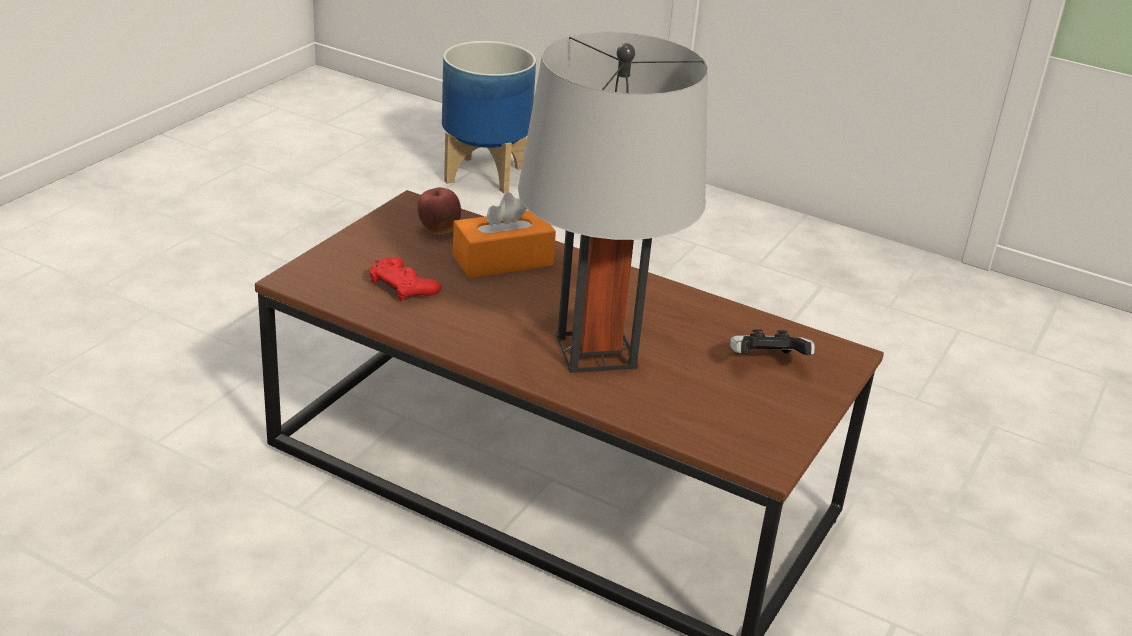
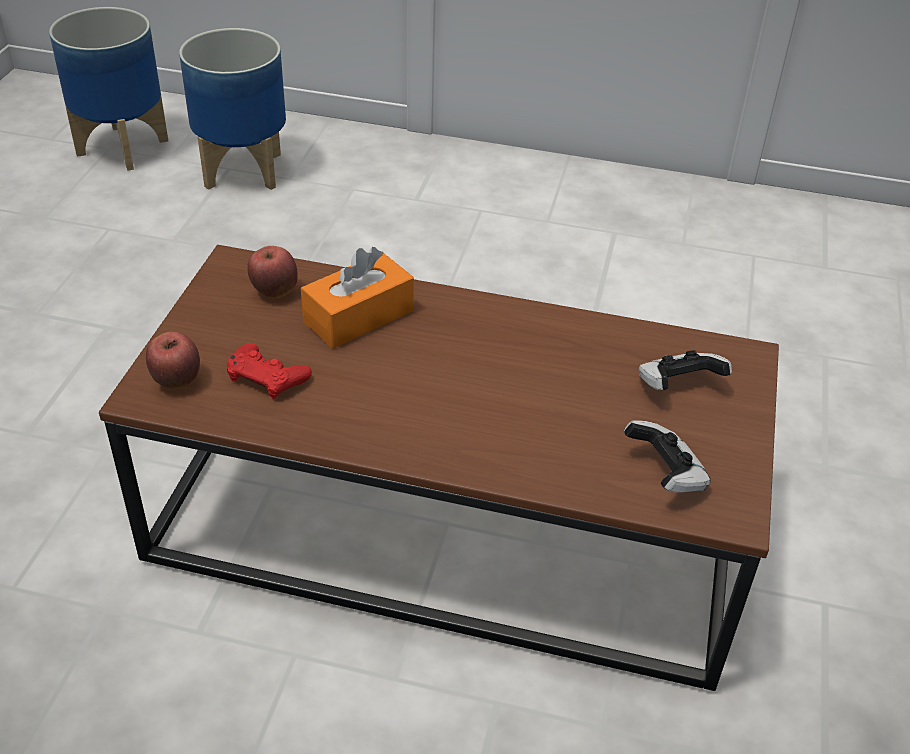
camera: 15 degrees left, 10 degrees up
grey table lamp [518,32,708,373] -> none
none -> planter [49,7,168,171]
none -> apple [146,332,200,388]
none -> game controller [624,420,711,493]

